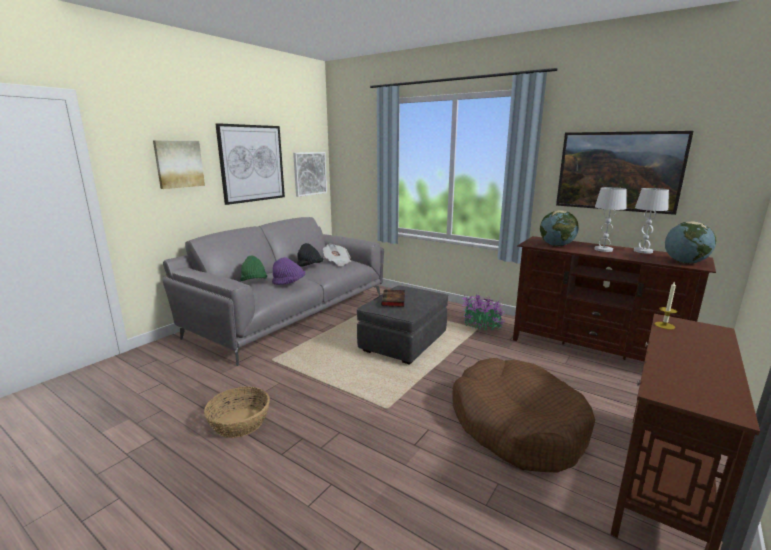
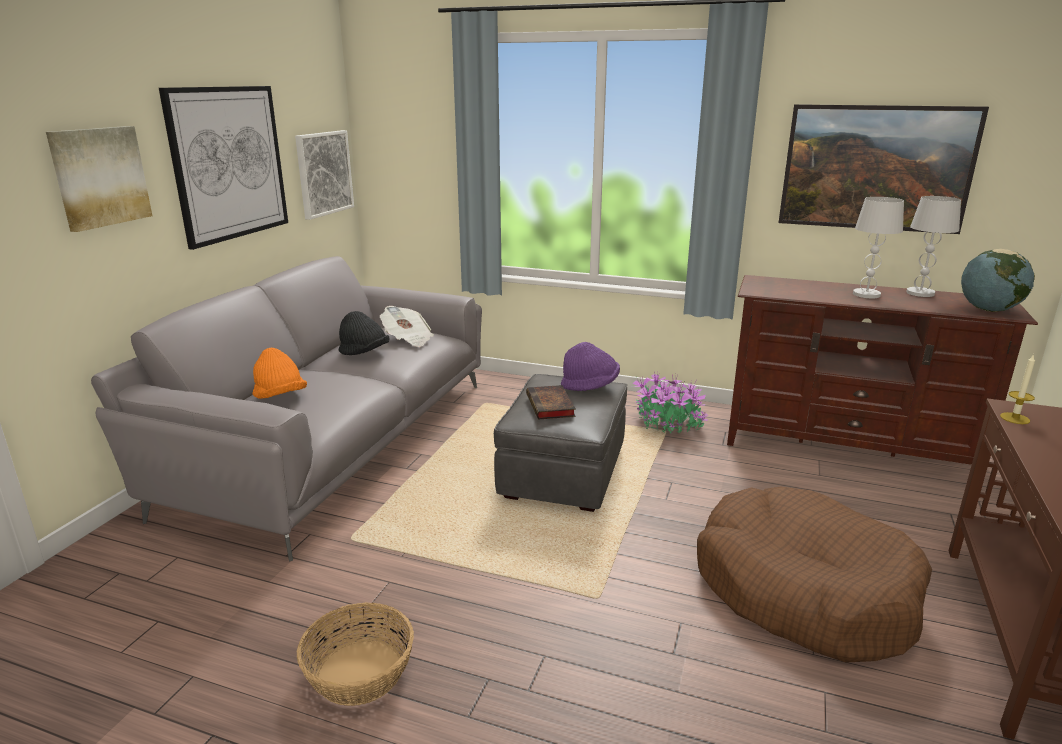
camera: 15 degrees left, 5 degrees up
green hat [240,255,267,281] -> orange hat [253,348,307,399]
purple hat [272,257,305,285] -> purple hat moved to [561,342,620,391]
globe [540,210,579,246] -> none

